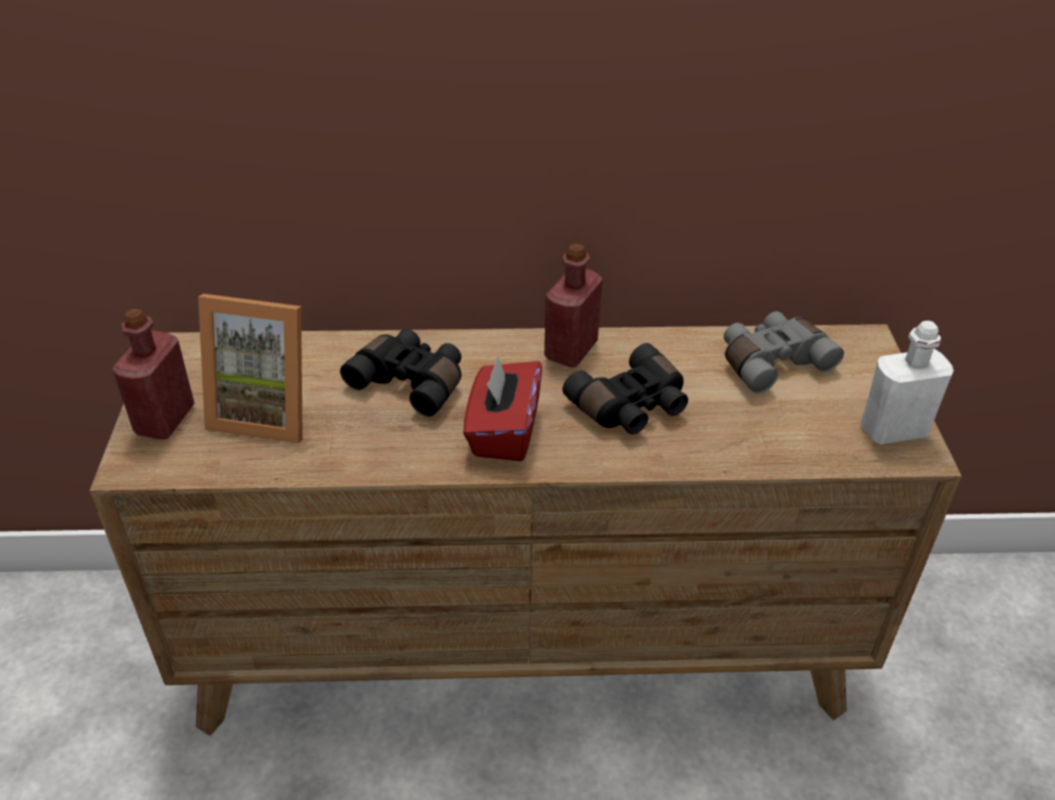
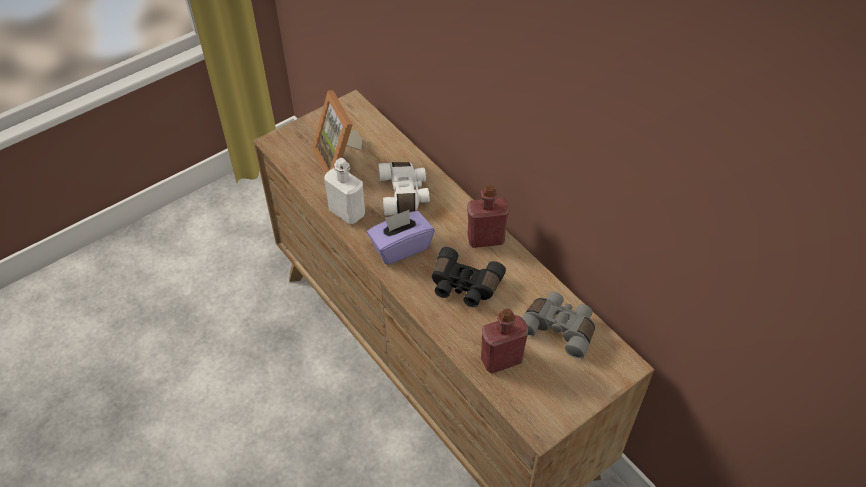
camera: 55 degrees right, 10 degrees up
red bottle [112,309,195,439] -> red bottle moved to [481,309,528,374]
black binoculars [340,329,461,417] -> white binoculars [378,162,430,216]
red tissue box [463,355,542,461] -> purple tissue box [367,210,434,265]
white bottle [861,321,954,445] -> white bottle moved to [324,158,365,224]

